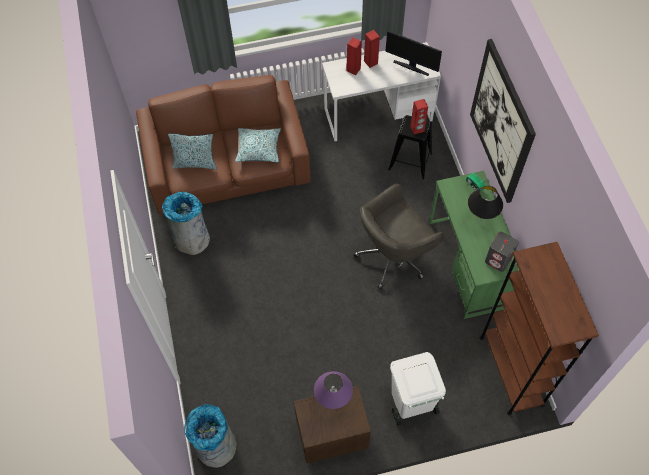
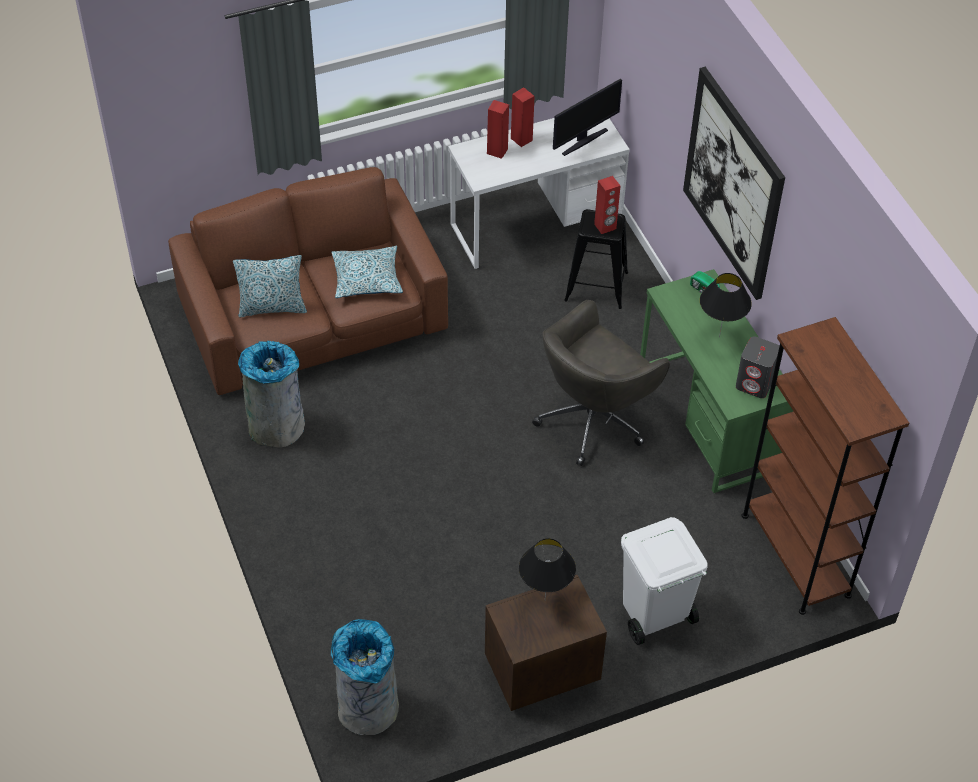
camera: 10 degrees left, 10 degrees down
purple table lamp [314,371,353,409] -> black table lamp [519,538,576,600]
monitor [385,31,442,76] -> monitor turned 60 degrees counterclockwise [553,79,622,156]

